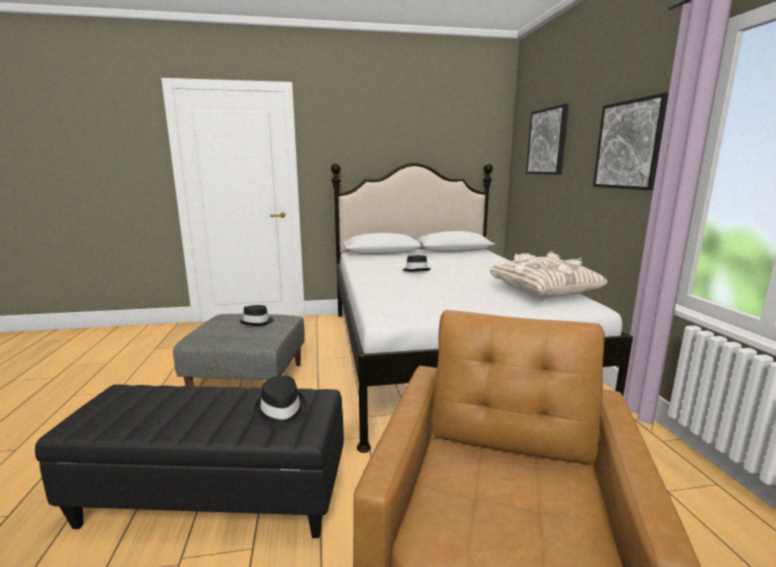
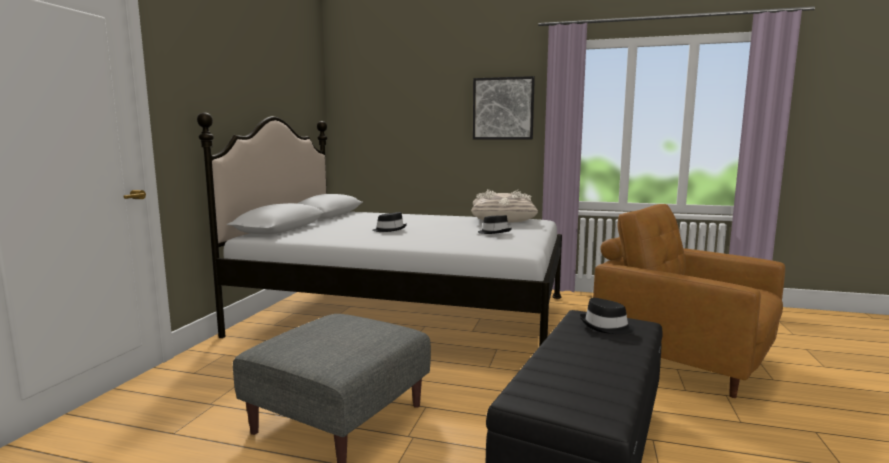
camera: 65 degrees left, 5 degrees down
black hat [240,305,274,326] -> black hat moved to [478,215,512,234]
picture [526,104,569,174] -> none

